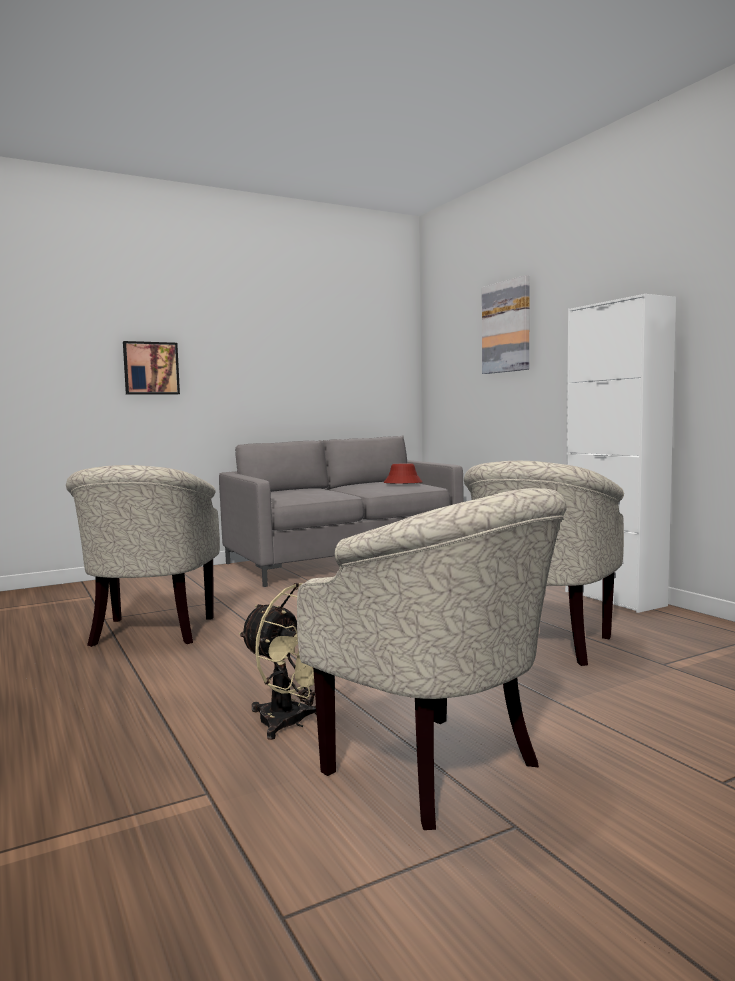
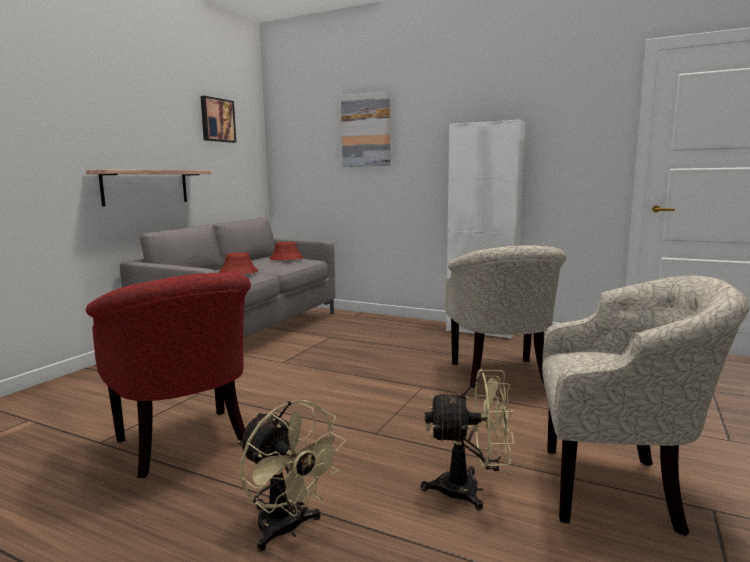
camera: 35 degrees left, 5 degrees up
beige armchair [66,465,220,647] -> red armchair [86,273,251,478]
picture [123,341,180,395] -> picture moved to [200,96,236,143]
none -> shelf [86,169,211,206]
none -> red hat [219,253,258,274]
none -> beige fan [238,400,345,552]

